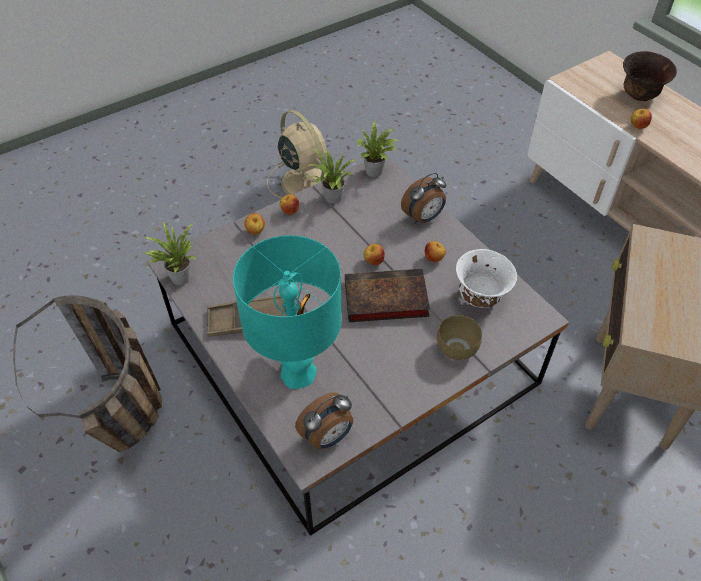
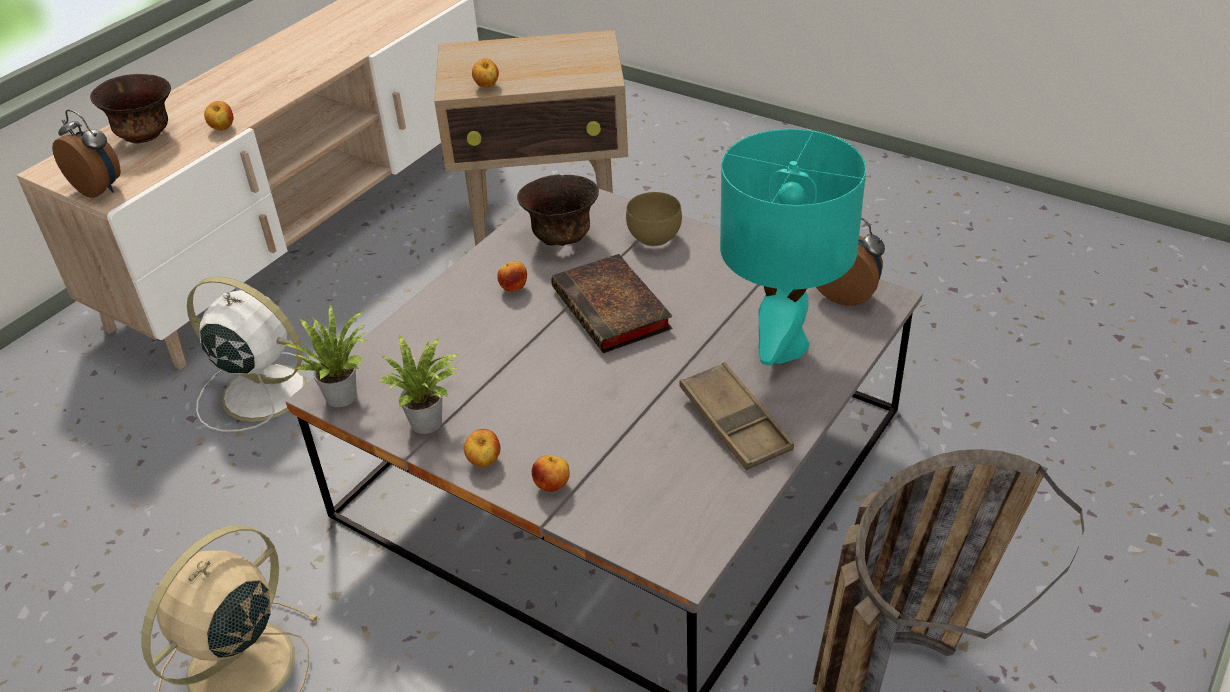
camera: 110 degrees left, 10 degrees down
potted plant [143,222,196,285] -> none
apple [363,244,385,265] -> apple moved to [472,59,499,88]
alarm clock [401,173,446,224] -> alarm clock moved to [52,109,121,198]
white bowl [456,249,517,308] -> brown bowl [517,174,599,246]
none -> white fan [187,277,307,432]

